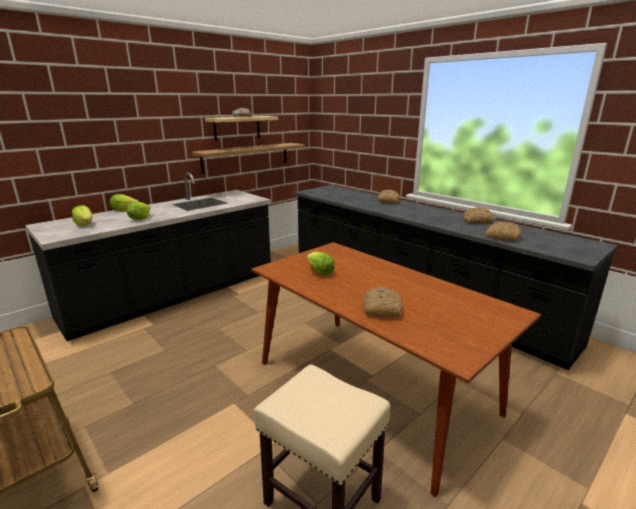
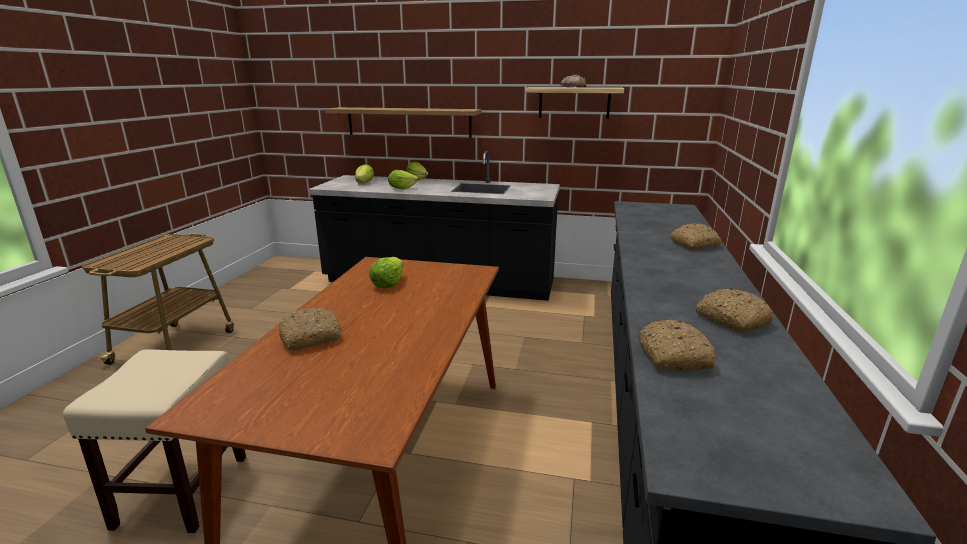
camera: 55 degrees right, 0 degrees up
shelf [192,143,305,174] -> shelf moved to [325,107,482,138]

